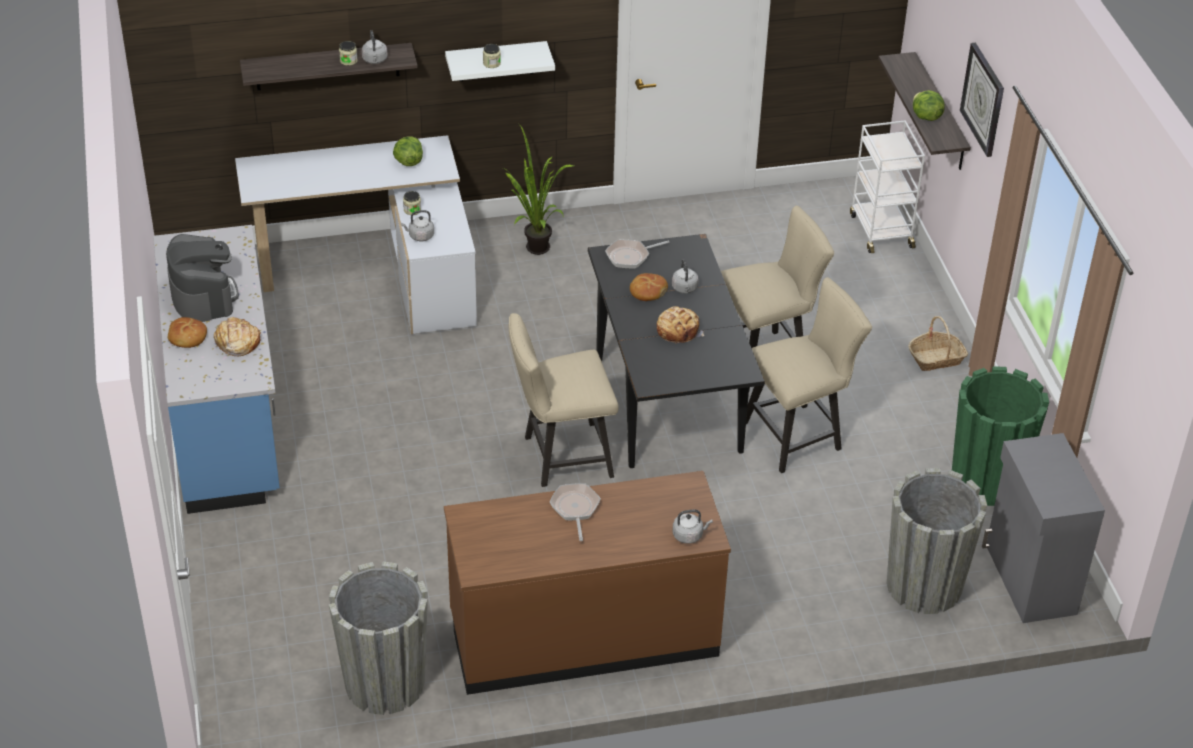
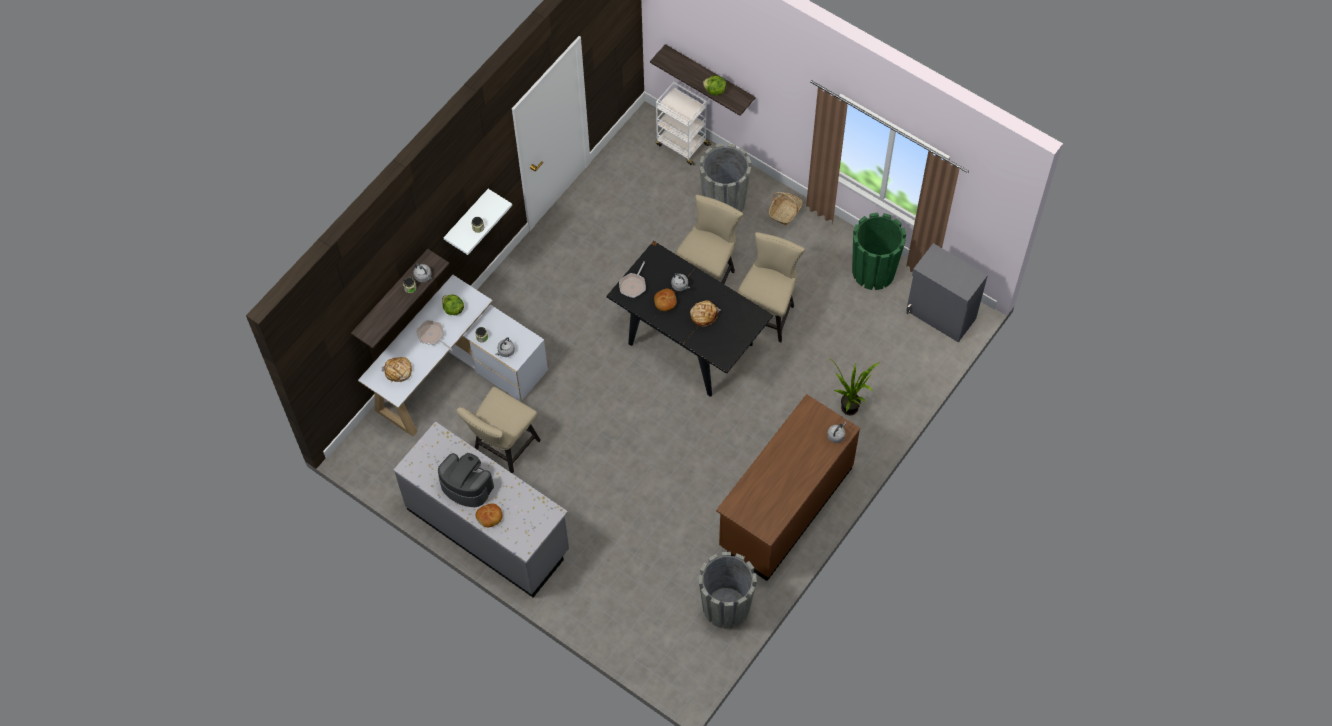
camera: 40 degrees left, 20 degrees up
blue counter [153,225,280,514] -> grey counter [394,421,569,597]
bread [214,317,261,356] -> bread moved to [381,357,412,382]
potted plant [502,124,574,255] -> potted plant moved to [830,359,880,415]
beige chair [509,313,619,487] -> beige chair moved to [457,387,541,474]
frying pan [550,483,601,541] -> frying pan moved to [416,320,453,351]
grey planter [887,468,987,614] -> grey planter moved to [699,143,751,212]
wall clock [960,42,1004,157] -> none

